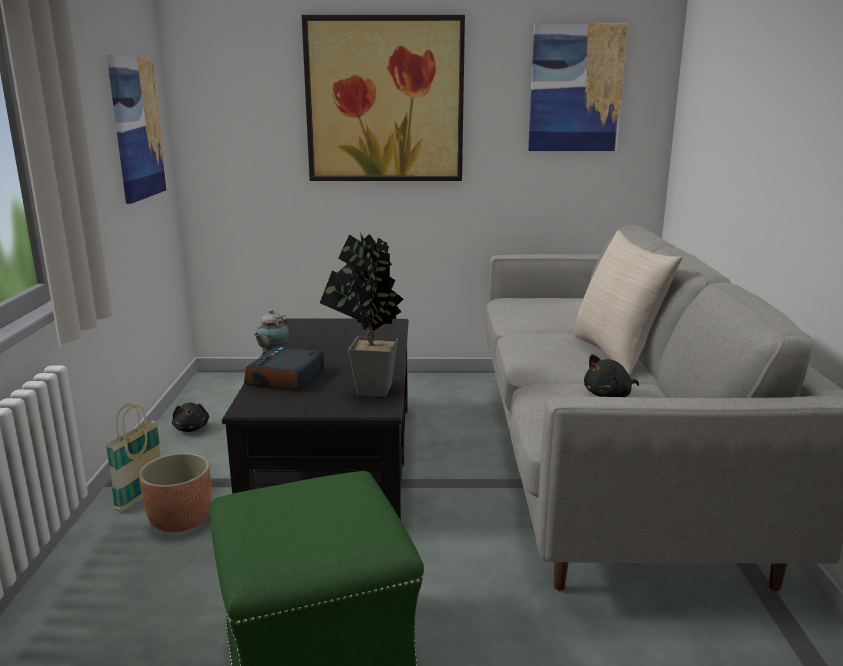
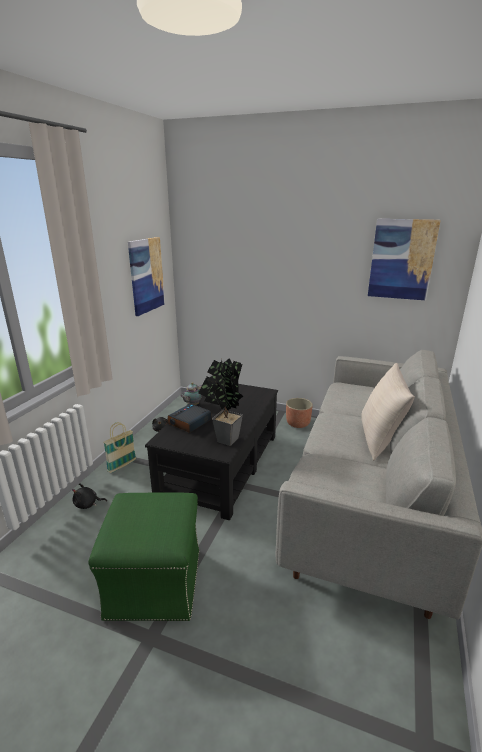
camera: 20 degrees right, 5 degrees up
planter [139,453,211,532] -> planter moved to [286,398,313,428]
picture [302,15,465,181] -> none
black plush toy [584,354,639,397] -> black plush toy moved to [72,483,107,509]

